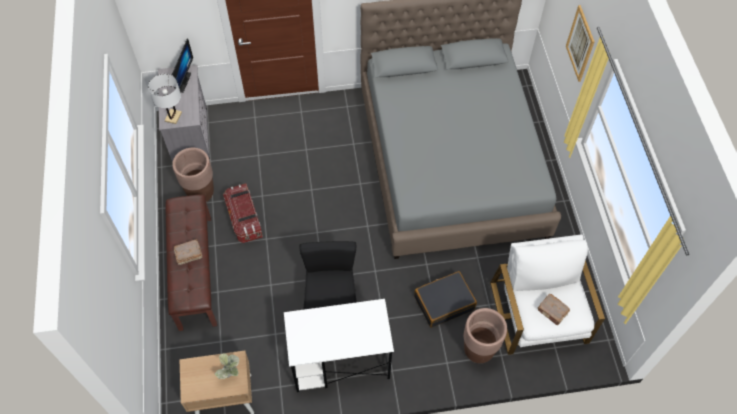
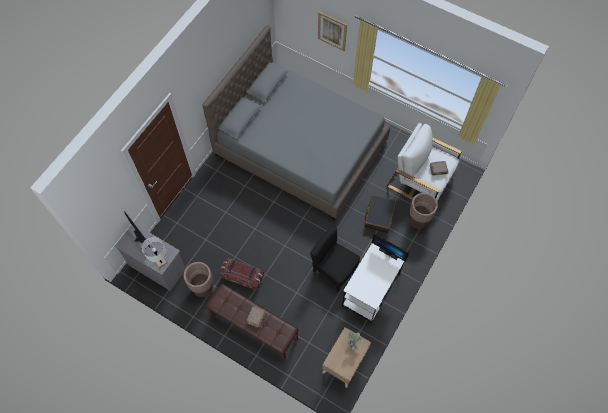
camera: 50 degrees left, 5 degrees up
none -> monitor [372,234,409,262]

